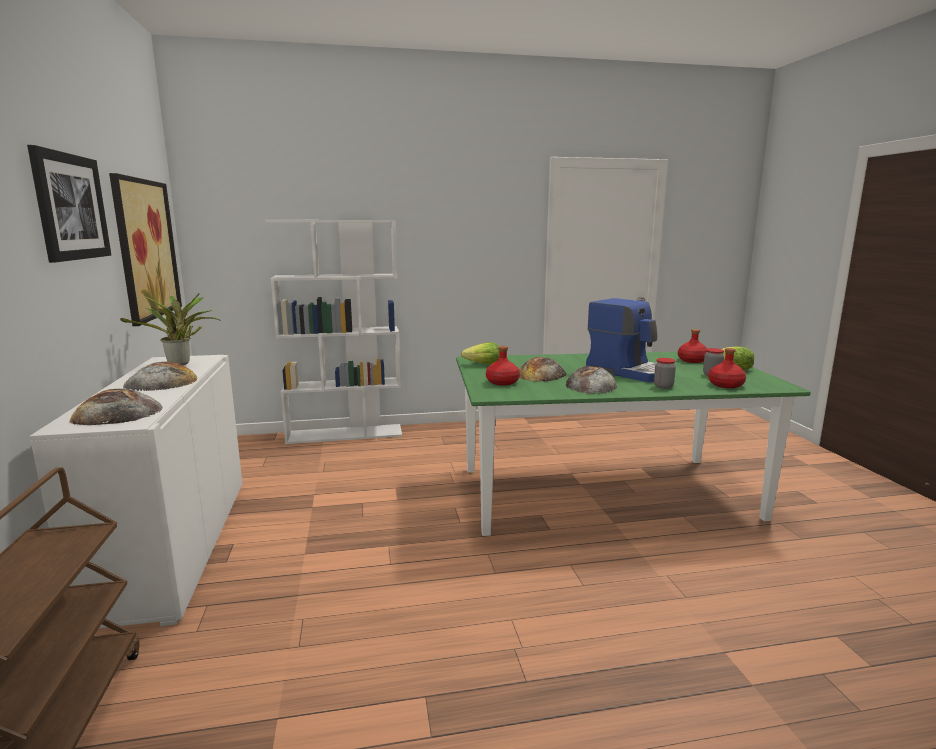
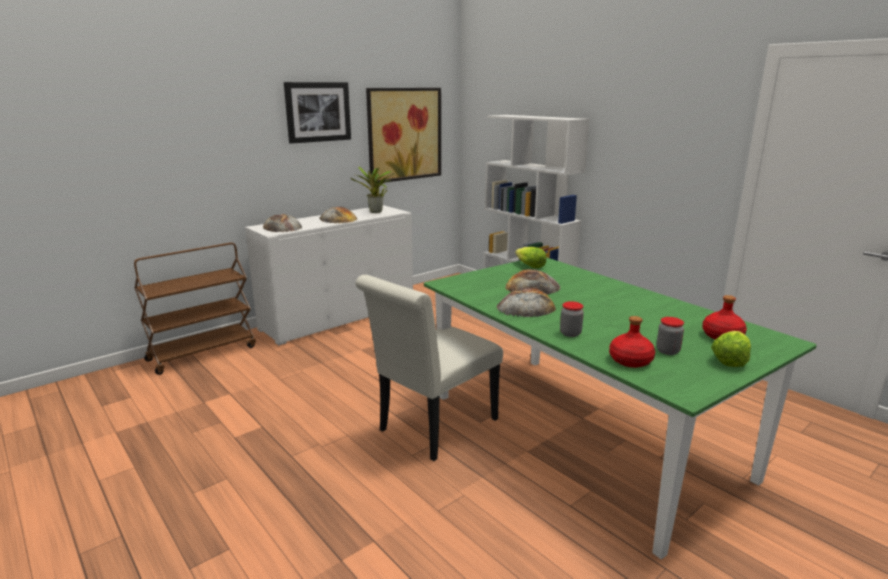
camera: 60 degrees right, 5 degrees up
red bottle [486,346,520,385] -> none
coffee machine [586,298,657,382] -> none
none -> white chair [356,275,503,461]

